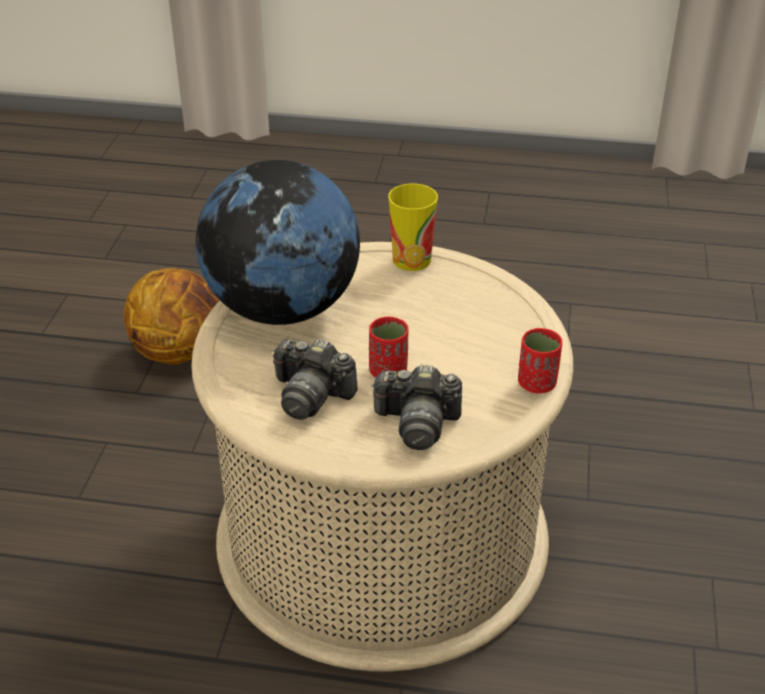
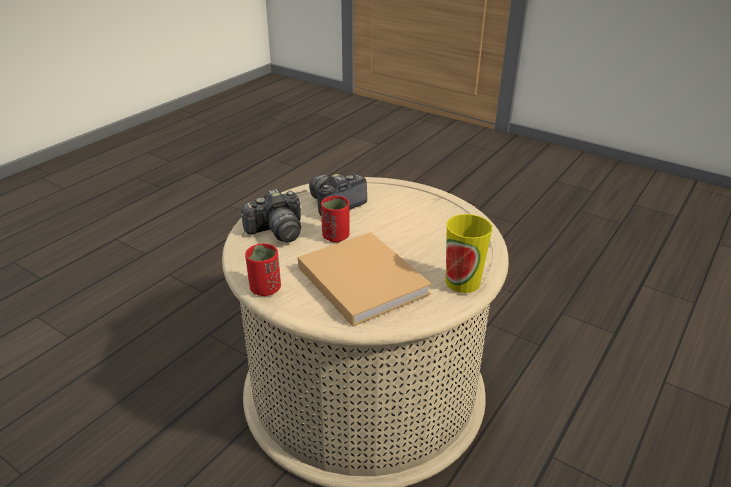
camera: 115 degrees right, 5 degrees down
basketball [124,268,219,365] -> none
globe [196,160,360,325] -> none
camera [371,365,462,450] -> camera turned 150 degrees counterclockwise [241,189,301,243]
none -> beige book [298,232,432,327]

